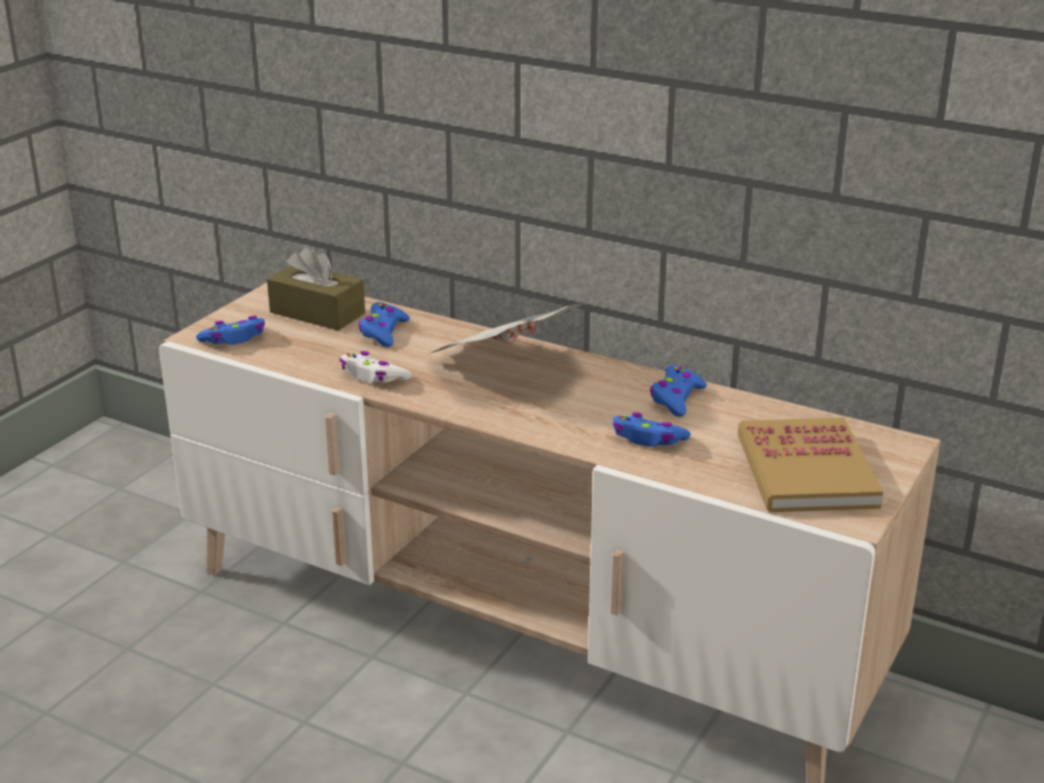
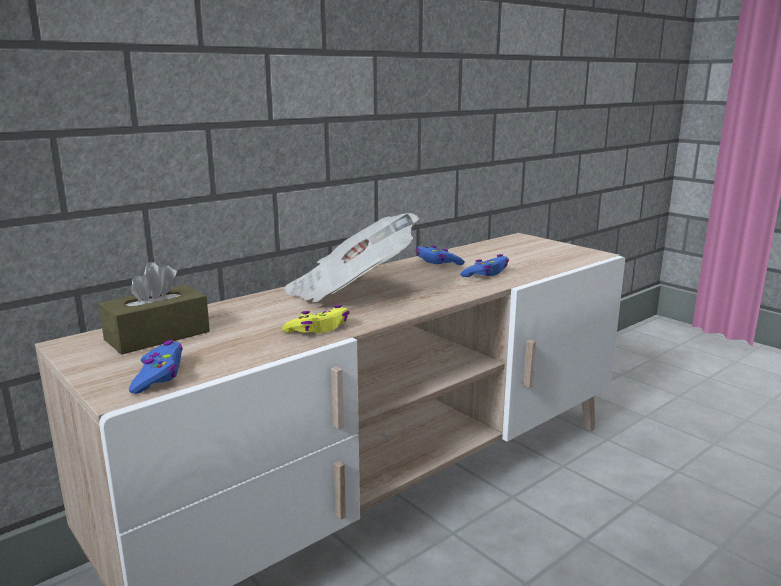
camera: 70 degrees left, 10 degrees down
white game controller [339,351,412,383] -> yellow game controller [282,305,350,333]
blue game controller [358,302,410,347] -> none
book [738,418,883,512] -> none

